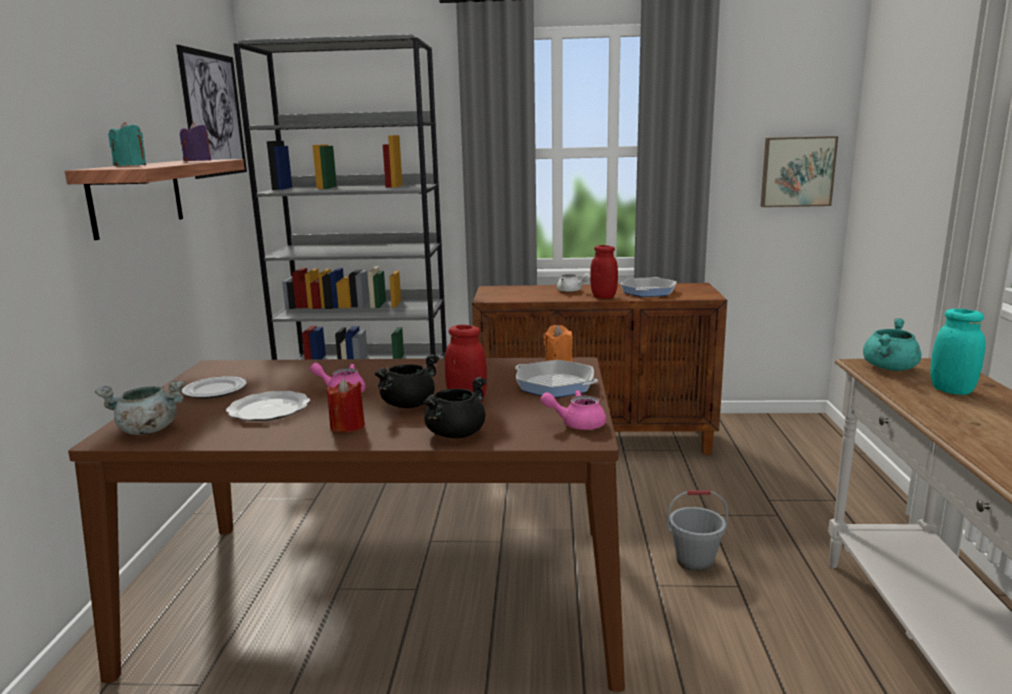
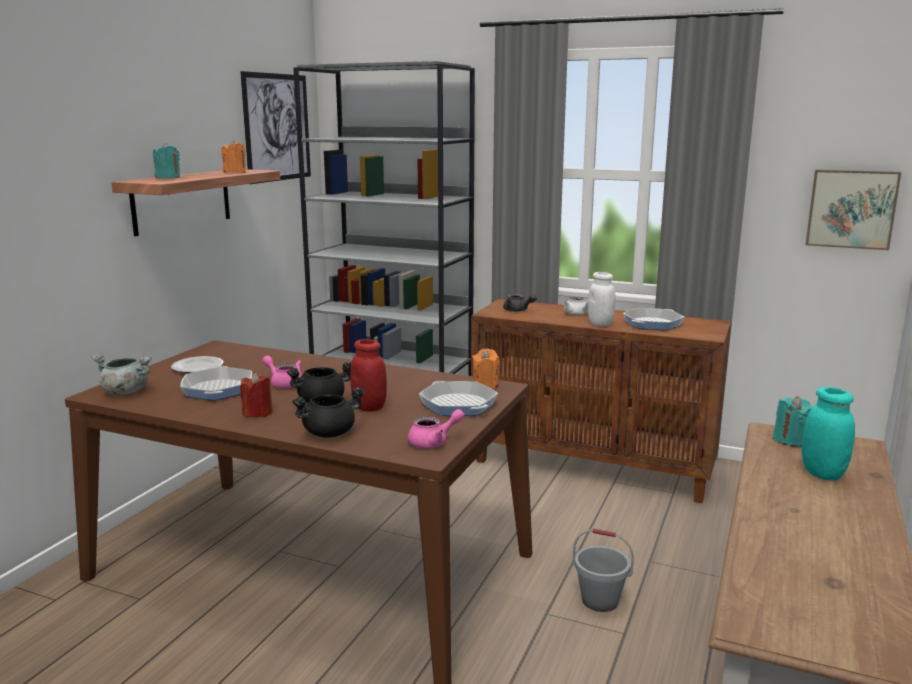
camera: 20 degrees right, 0 degrees up
purple candle [180,122,211,161] -> orange candle [221,140,246,173]
plate [226,391,310,421] -> frying pan [180,366,252,400]
pink teapot [540,390,606,430] -> pink teapot turned 135 degrees clockwise [408,409,465,448]
red jar [590,245,618,299] -> white jar [588,272,616,326]
turquoise cooking pot [863,318,921,371] -> turquoise candle [773,396,813,447]
none -> grey teapot [503,294,537,312]

